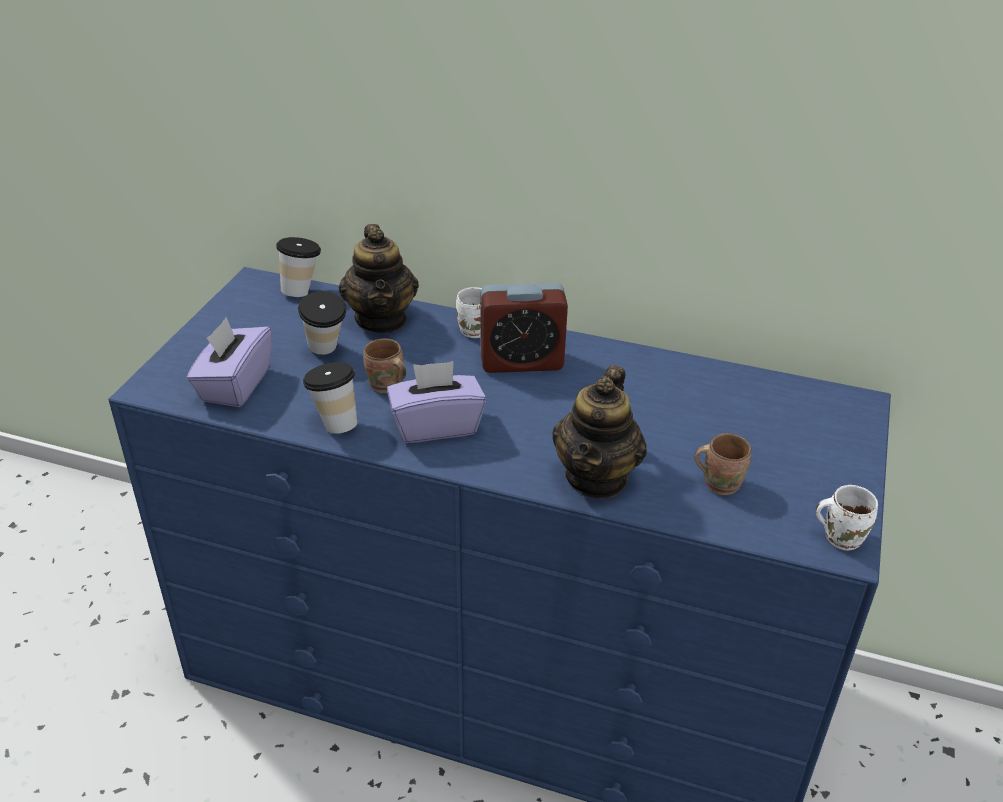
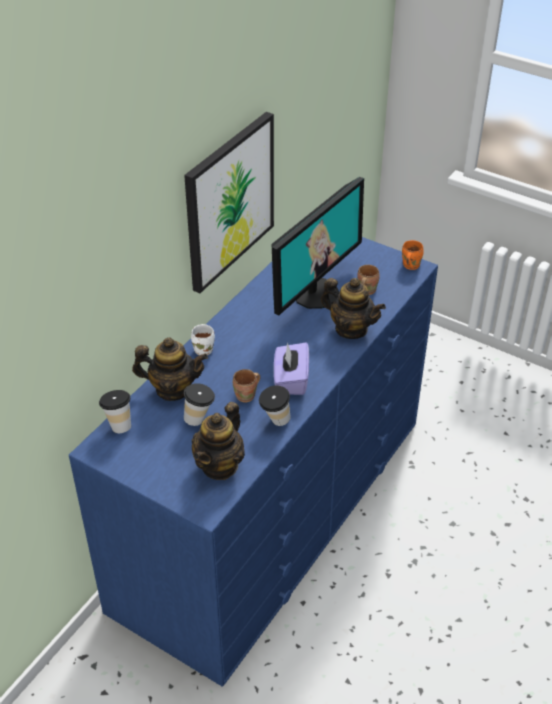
camera: 75 degrees left, 5 degrees up
purple tissue box [187,317,272,407] -> teapot [192,402,245,480]
alarm clock [480,283,568,373] -> none
white mug [816,485,878,551] -> orange mug [402,240,424,270]
none -> picture [184,112,274,293]
none -> monitor [272,177,364,315]

